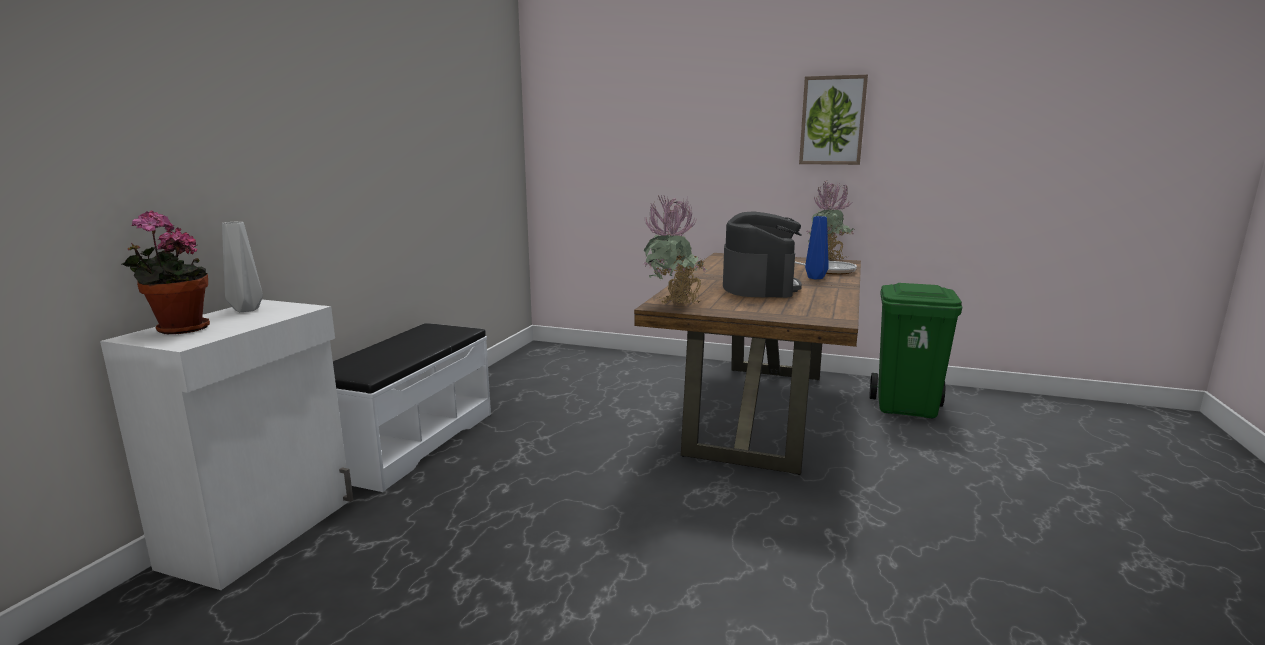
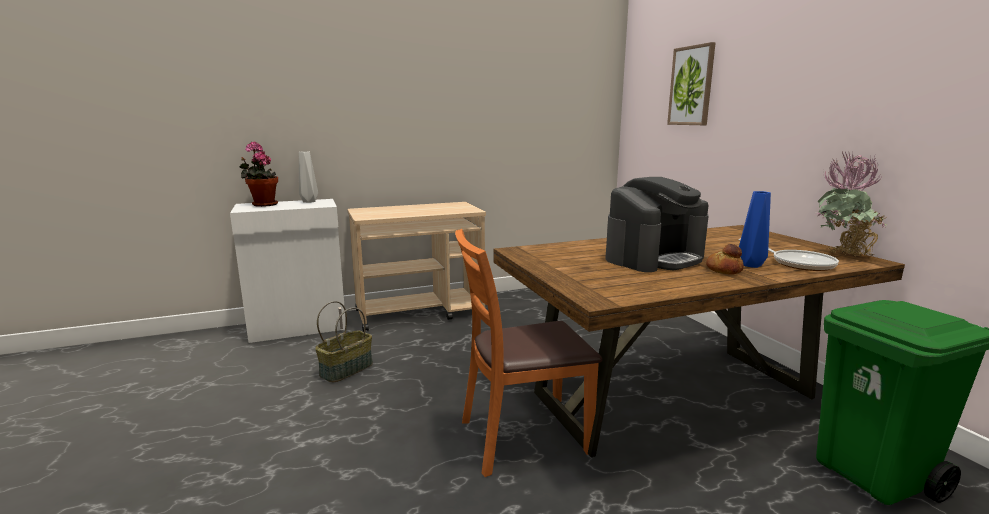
camera: 50 degrees right, 0 degrees up
white bench [333,323,491,492] -> beige cart [347,202,486,332]
potted plant [642,195,707,305] -> none
picture [799,75,868,165] -> picture moved to [667,42,716,125]
none -> basket [315,301,373,382]
none -> orange chair [455,229,602,477]
none -> bread [706,244,744,275]

